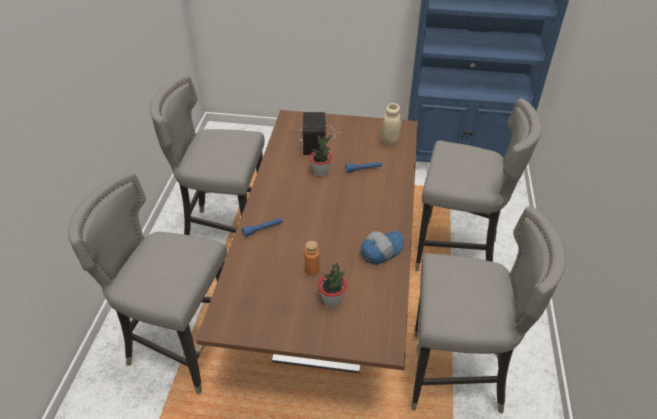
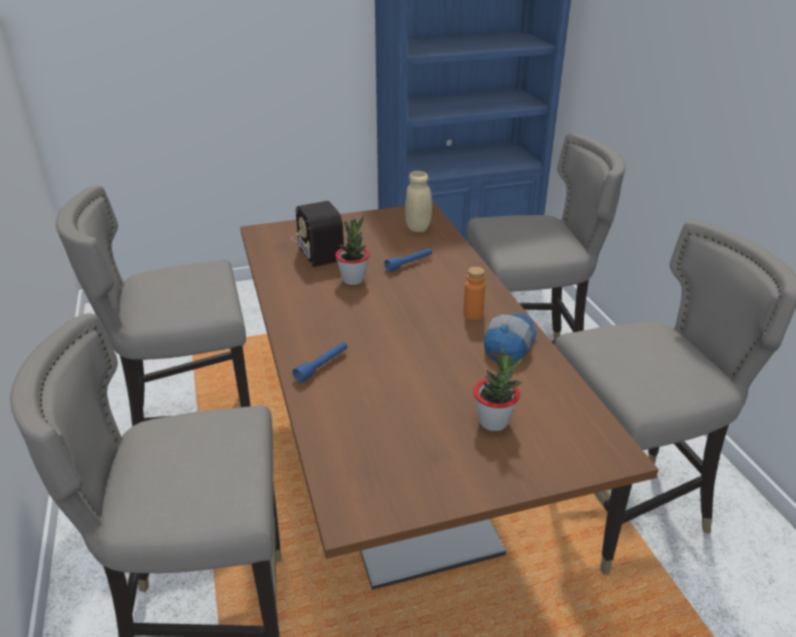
camera: 25 degrees left, 10 degrees down
orange bottle [304,241,319,276] -> orange bottle moved to [463,267,485,320]

